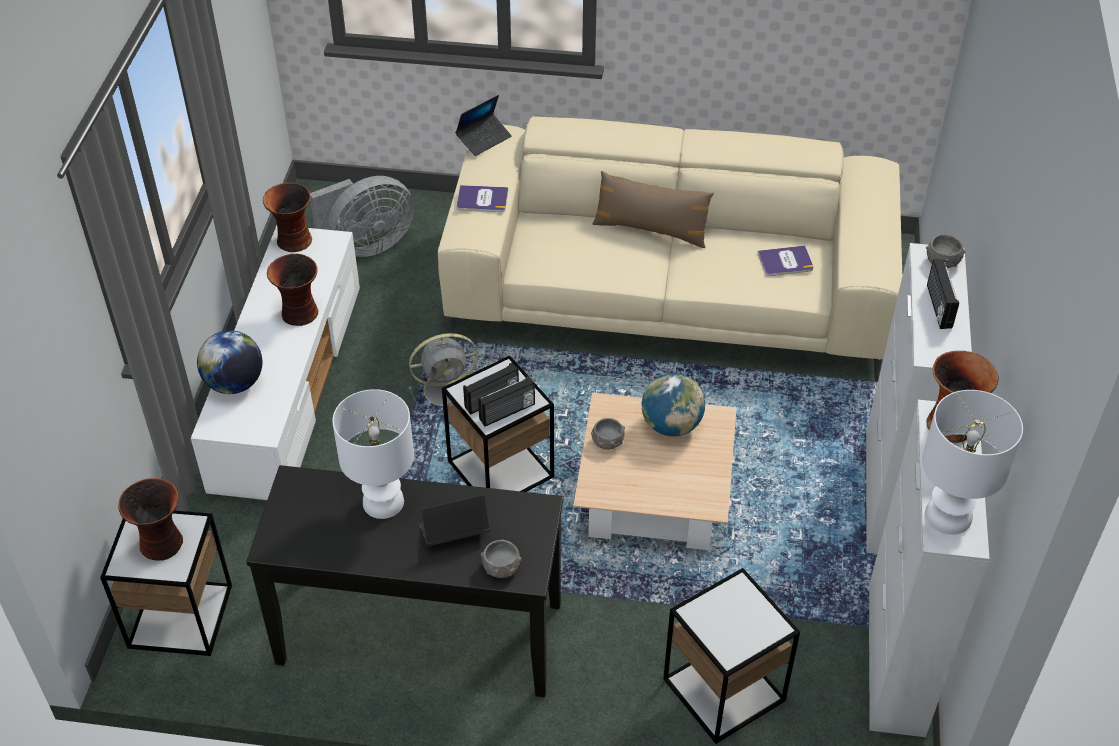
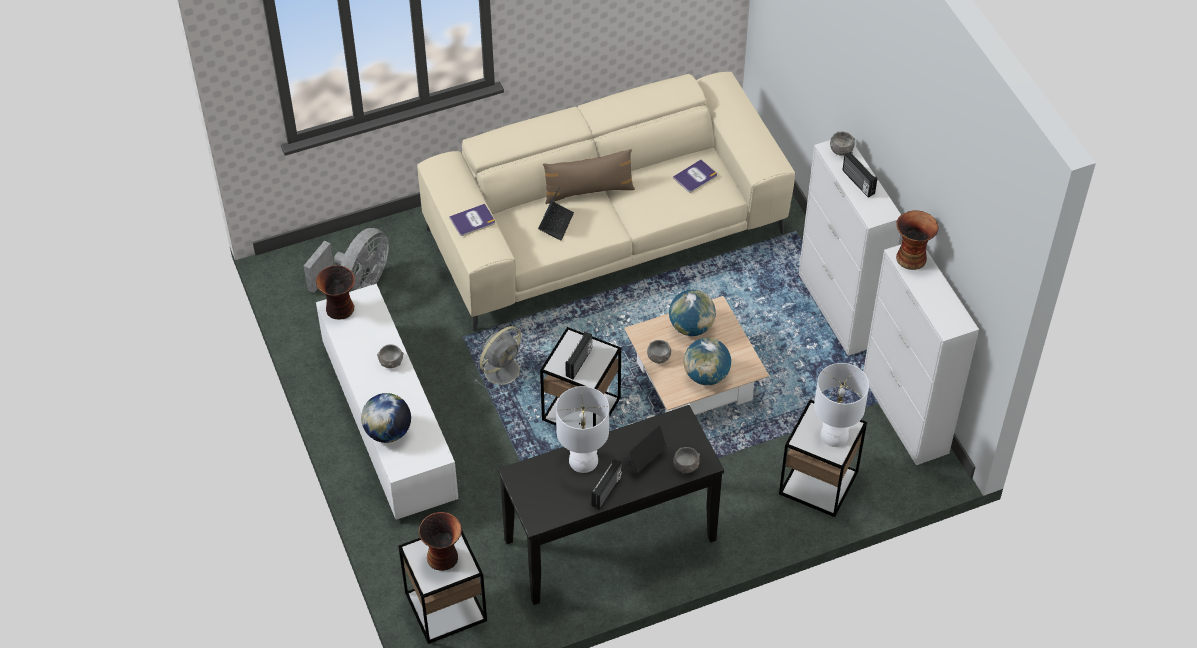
camera: 30 degrees left, 5 degrees up
vase [267,254,318,326] -> grey bowl [377,344,404,368]
laptop [455,95,512,156] -> laptop moved to [538,187,574,240]
radio [478,376,535,427] -> radio moved to [591,459,622,510]
white table lamp [922,390,1023,535] -> white table lamp moved to [814,363,869,447]
none -> globe [684,338,731,385]

